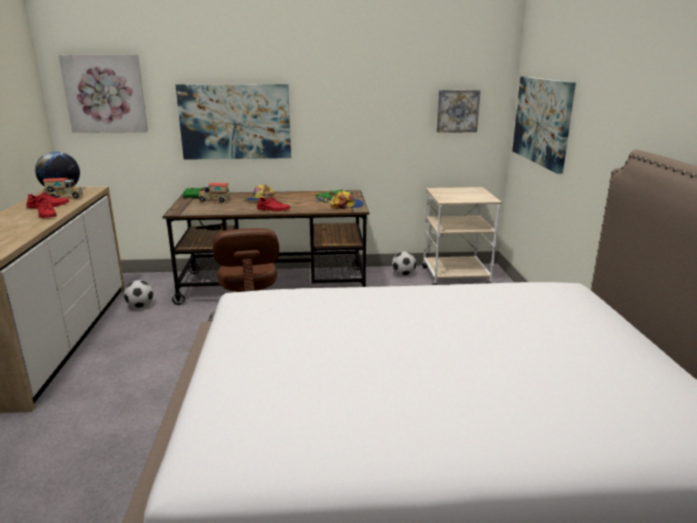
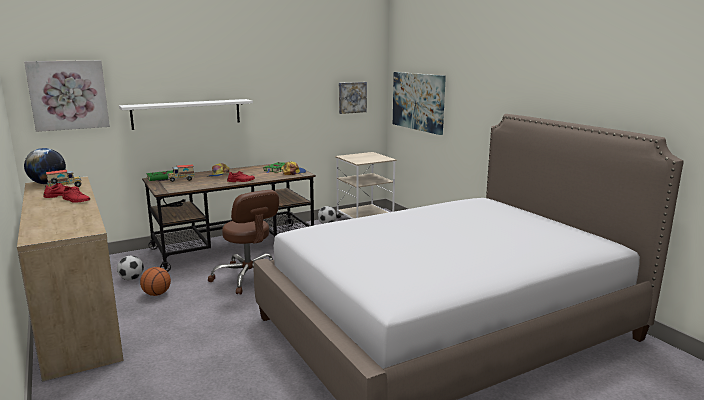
camera: 25 degrees left, 5 degrees down
picture [176,84,291,160] -> white shelf [119,99,253,130]
none -> basketball [140,267,171,296]

